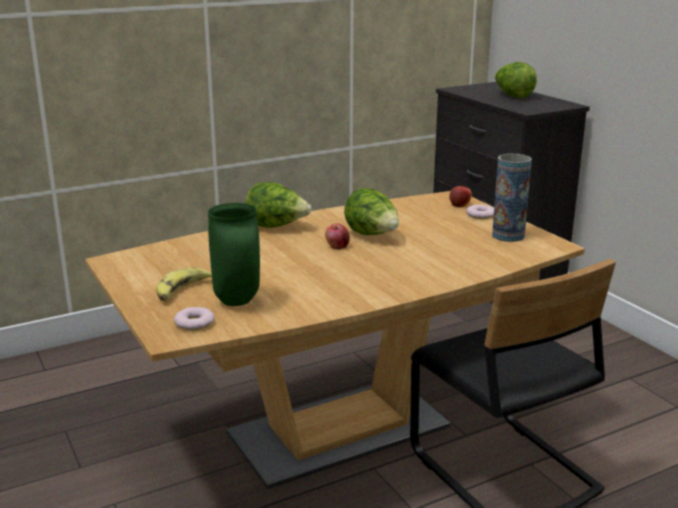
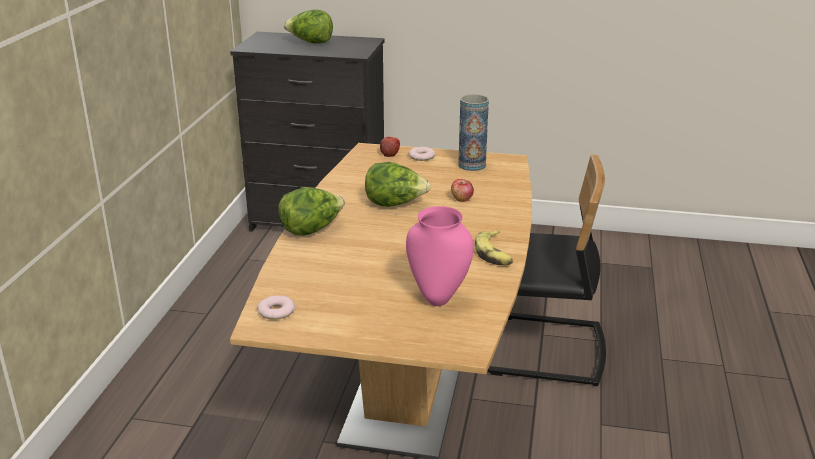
camera: 50 degrees left, 5 degrees up
banana [156,268,212,301] -> banana moved to [475,230,513,265]
donut [174,307,215,330] -> donut moved to [257,296,295,320]
green vase [208,203,260,306] -> pink vase [406,206,473,306]
apple [325,223,350,249] -> apple moved to [451,179,474,202]

